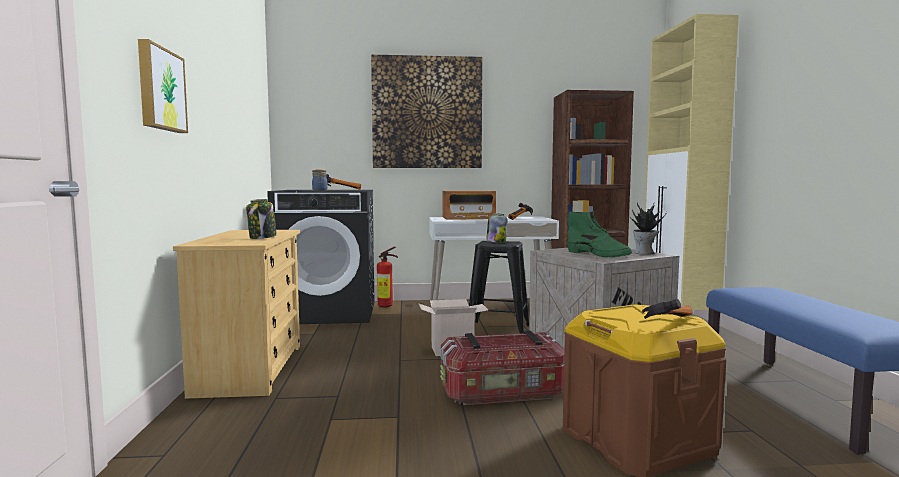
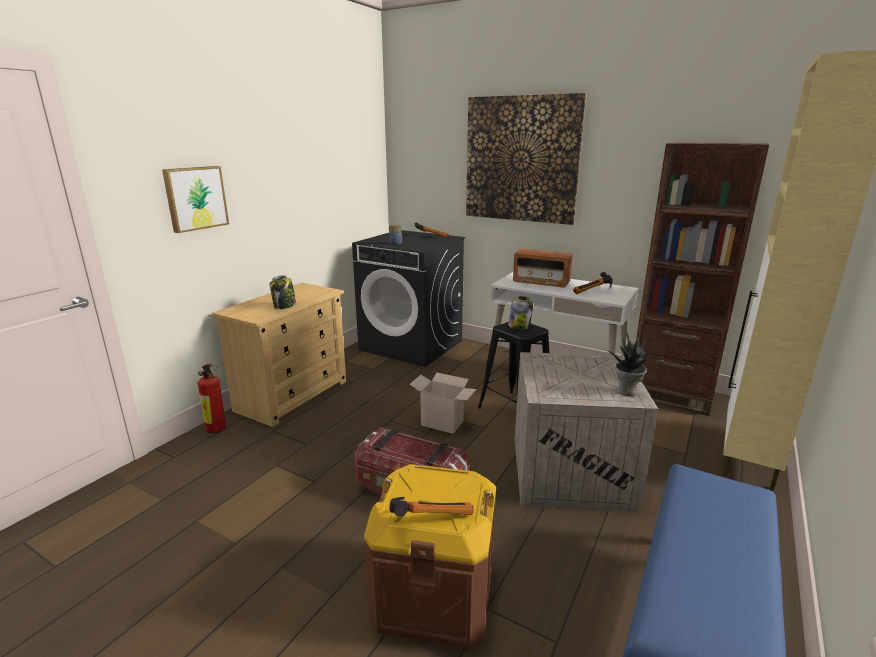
camera: 35 degrees right, 15 degrees up
fire extinguisher [377,246,398,307] -> fire extinguisher moved to [198,363,226,433]
green boot [567,211,632,257] -> none

